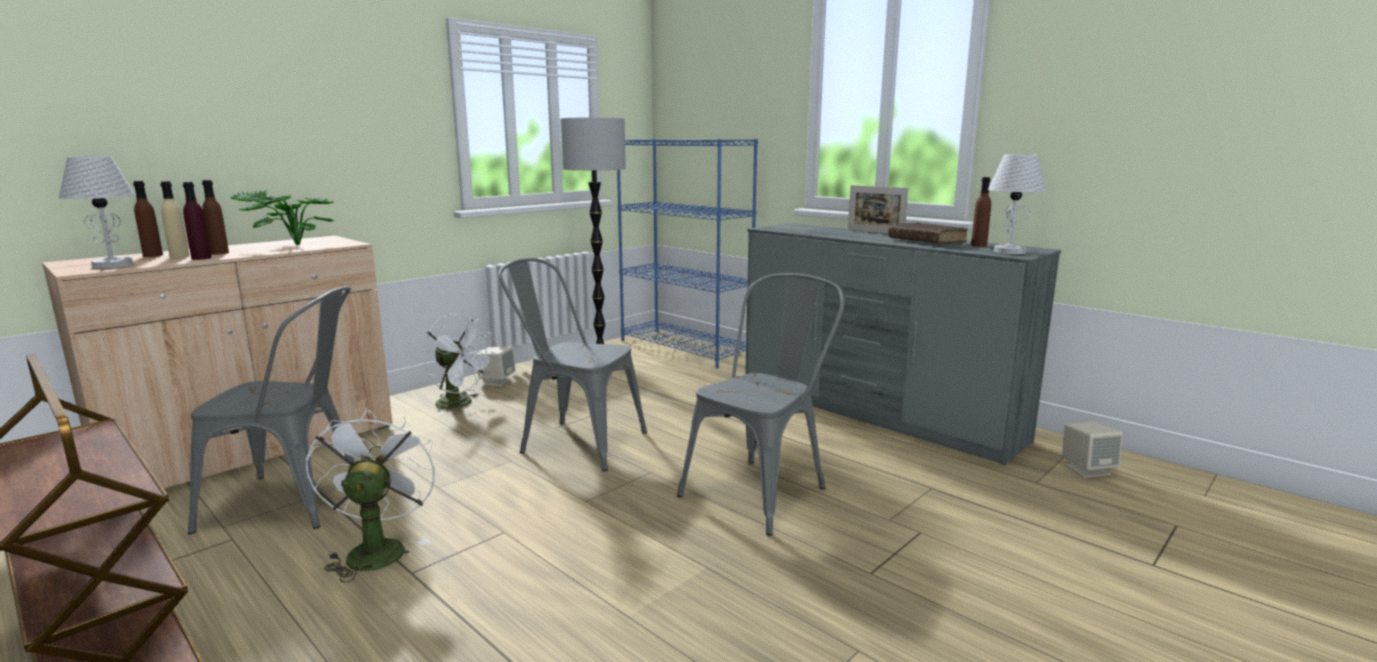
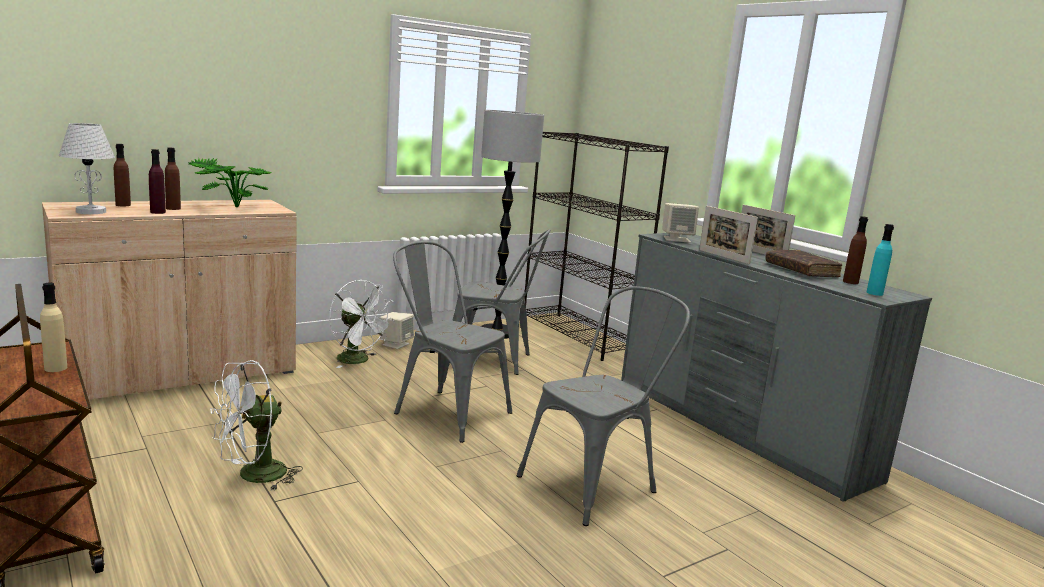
camera: 10 degrees right, 0 degrees up
beige bottle [160,181,190,258] -> beige bottle moved to [40,283,67,372]
grey chair [188,286,355,534] -> grey chair moved to [452,229,551,375]
white fan [305,409,438,582] -> white fan turned 135 degrees counterclockwise [211,360,303,491]
blue bookcase [617,139,758,368] -> black bookcase [525,132,669,361]
white table lamp [988,154,1047,254] -> turquoise bottle [867,224,894,296]
beige speaker [1062,422,1123,478] -> beige speaker moved to [662,203,699,243]
none -> picture frame [699,206,758,264]

